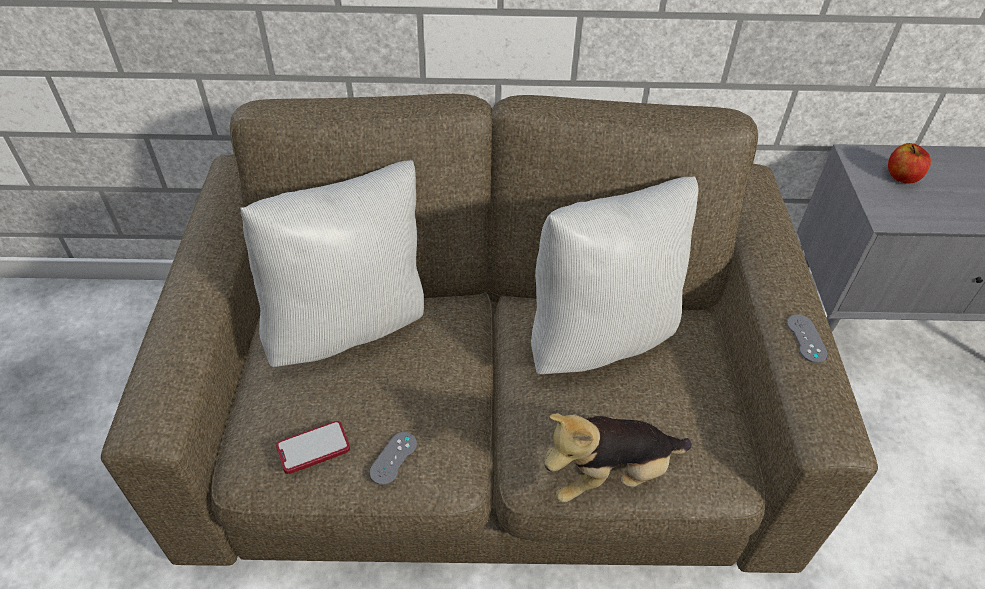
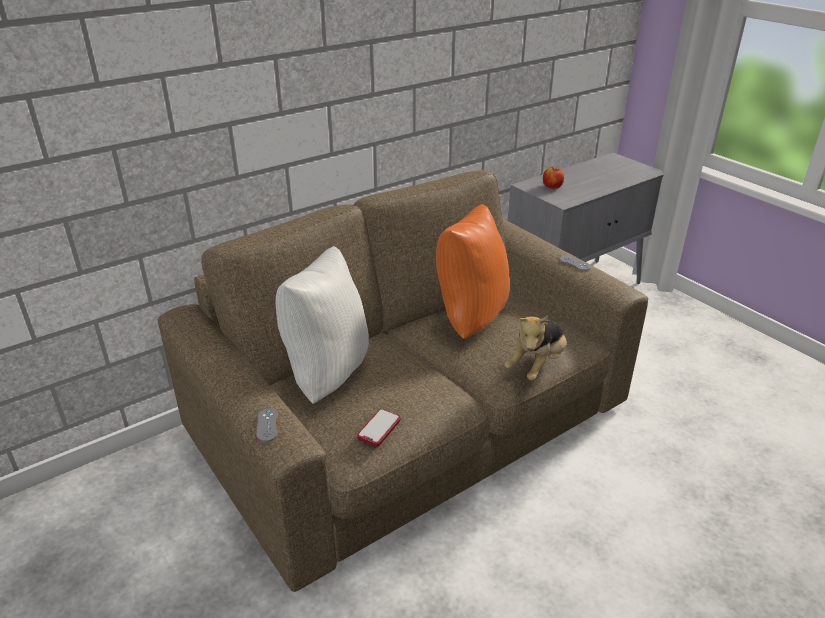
camera: 35 degrees left, 15 degrees down
grey game controller [369,432,417,485] -> grey game controller moved to [256,408,278,442]
white pillow [531,177,698,374] -> orange pillow [436,204,510,339]

